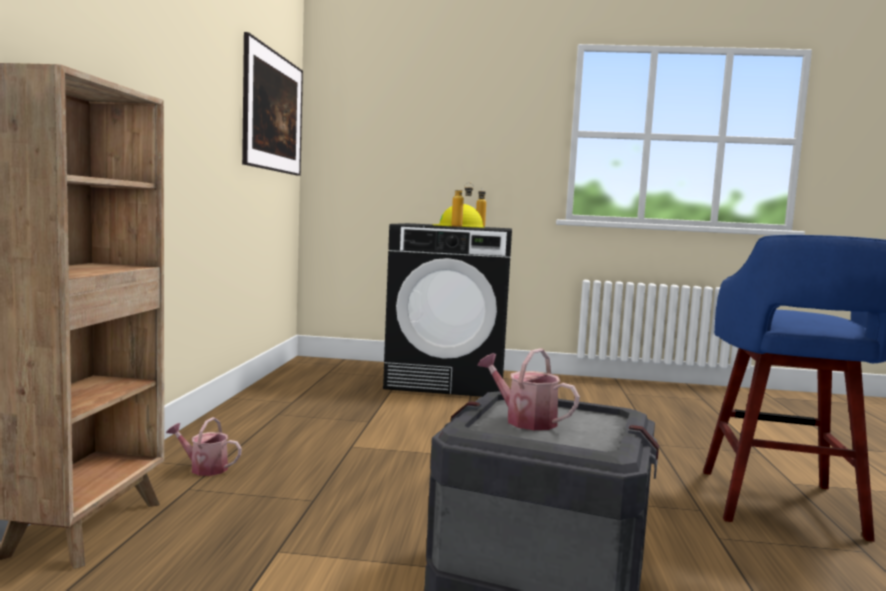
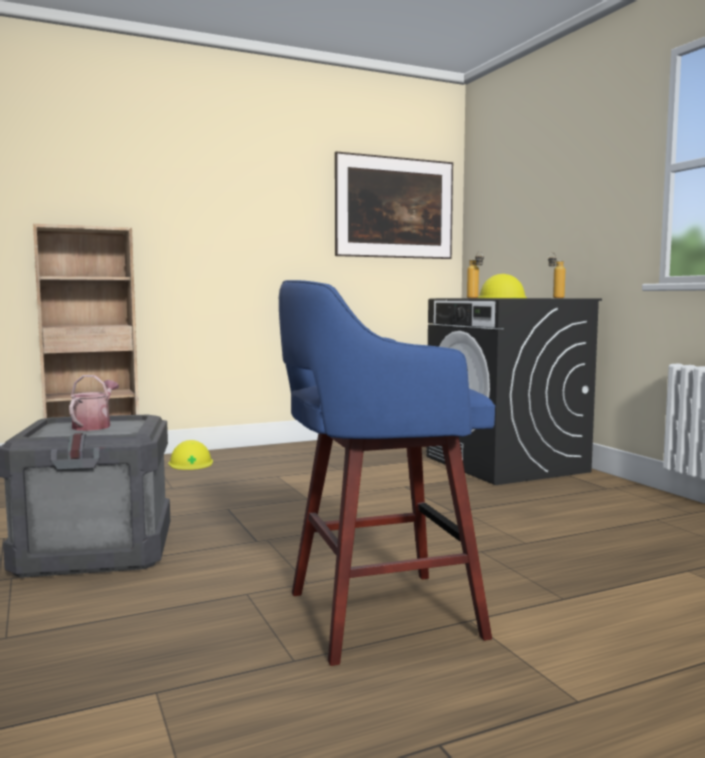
camera: 60 degrees right, 0 degrees up
watering can [166,417,242,476] -> yellow hard hat [168,440,213,470]

